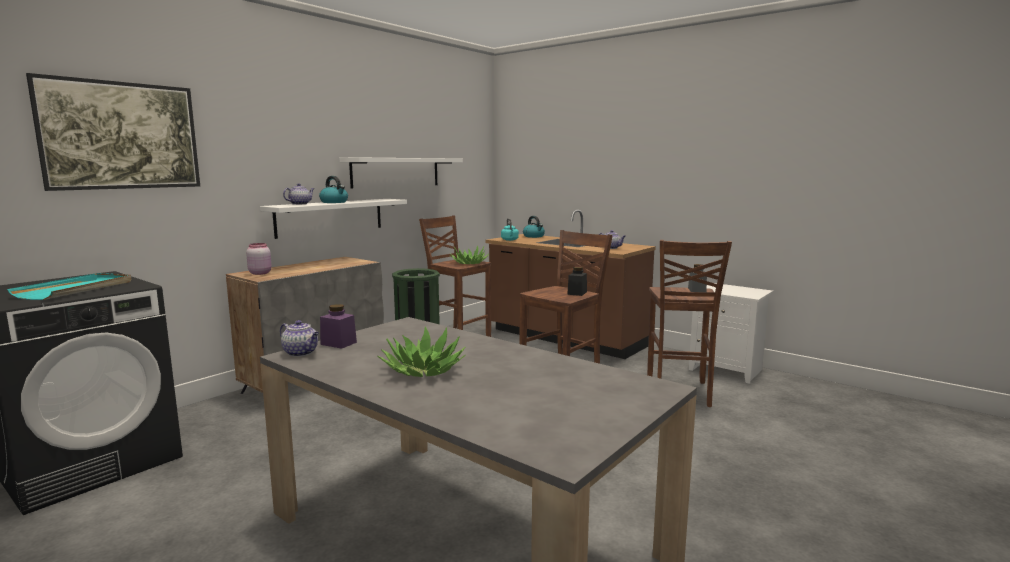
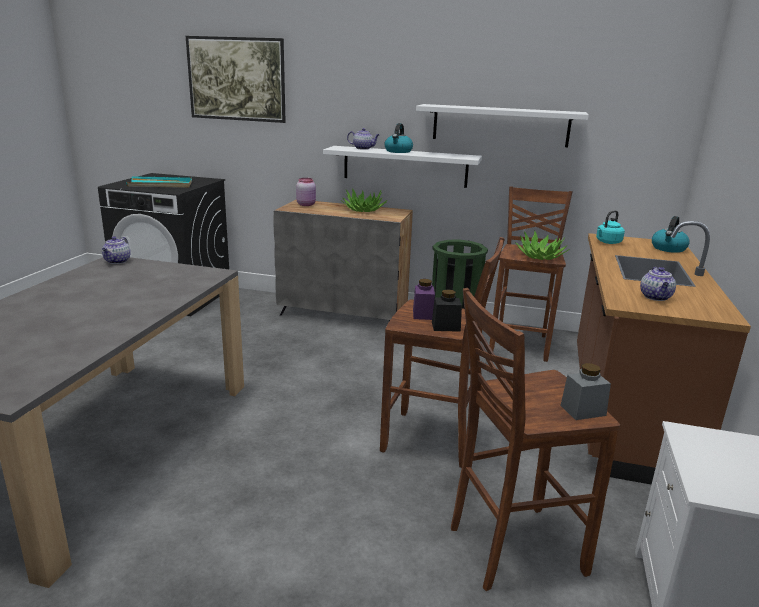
camera: 65 degrees right, 10 degrees up
purple jar [320,304,357,349] -> purple jar moved to [413,279,435,320]
potted plant [377,327,466,377] -> potted plant moved to [341,188,387,212]

